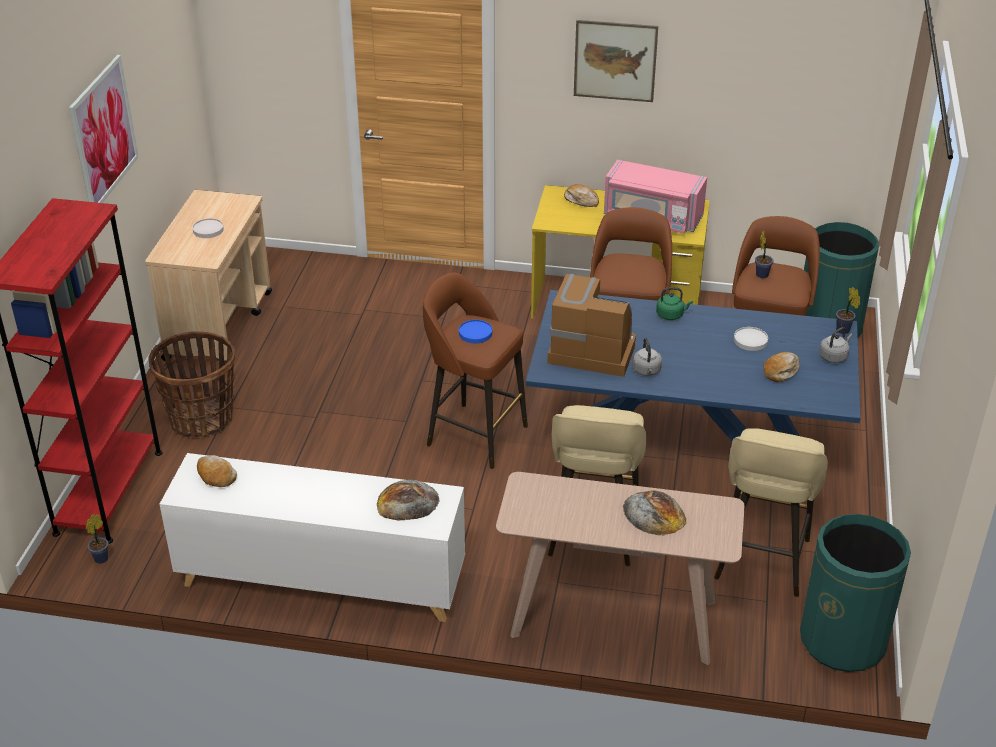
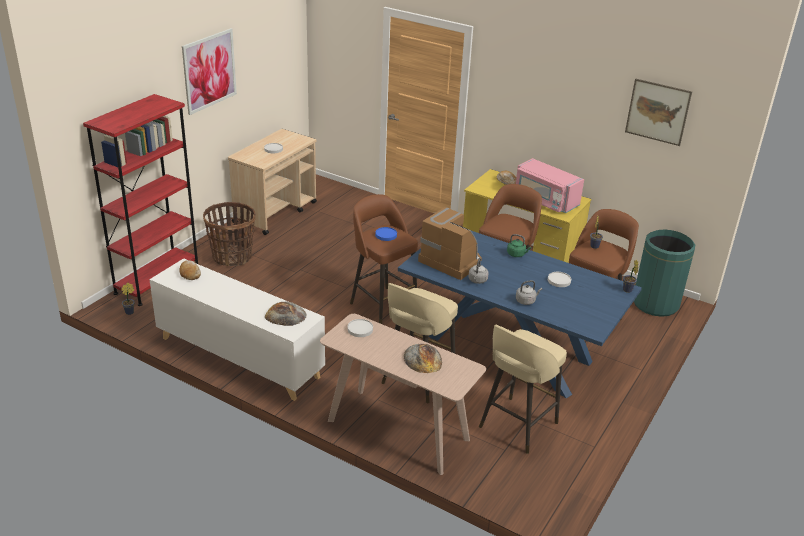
camera: 20 degrees right, 5 degrees down
picture [574,20,658,102] -> picture moved to [625,79,692,146]
bread [763,352,799,382] -> none
green trash can [800,514,911,672] -> none
grey kettle [819,327,853,363] -> grey kettle moved to [516,280,542,305]
none -> white plate [348,319,373,337]

